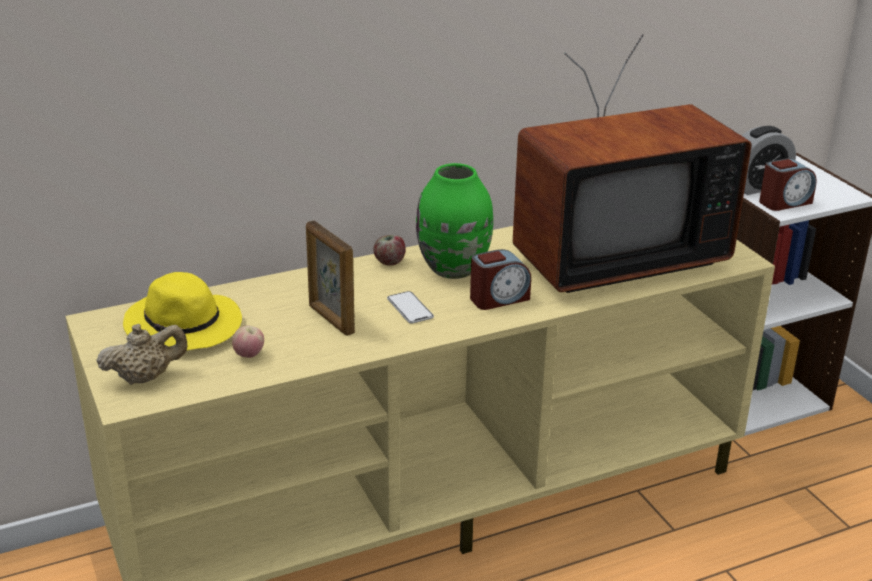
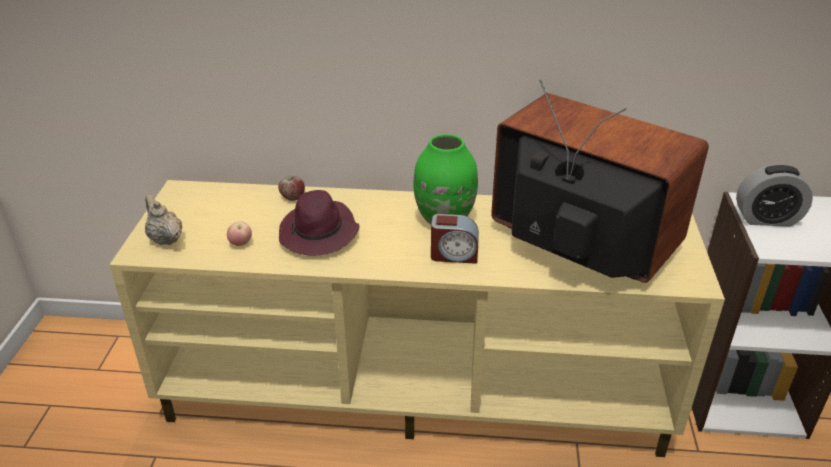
camera: 30 degrees right, 5 degrees up
beige teapot [96,324,187,385] -> beige teapot turned 135 degrees counterclockwise [145,195,182,245]
yellow hat [123,272,242,351] -> none
picture frame [306,221,355,336] -> purple hat [279,190,359,256]
apple [373,235,406,266] -> apple moved to [278,176,305,201]
phone [387,291,434,324] -> none
television [513,34,751,293] -> television turned 150 degrees counterclockwise [491,79,709,283]
alarm clock [759,158,817,211] -> none

